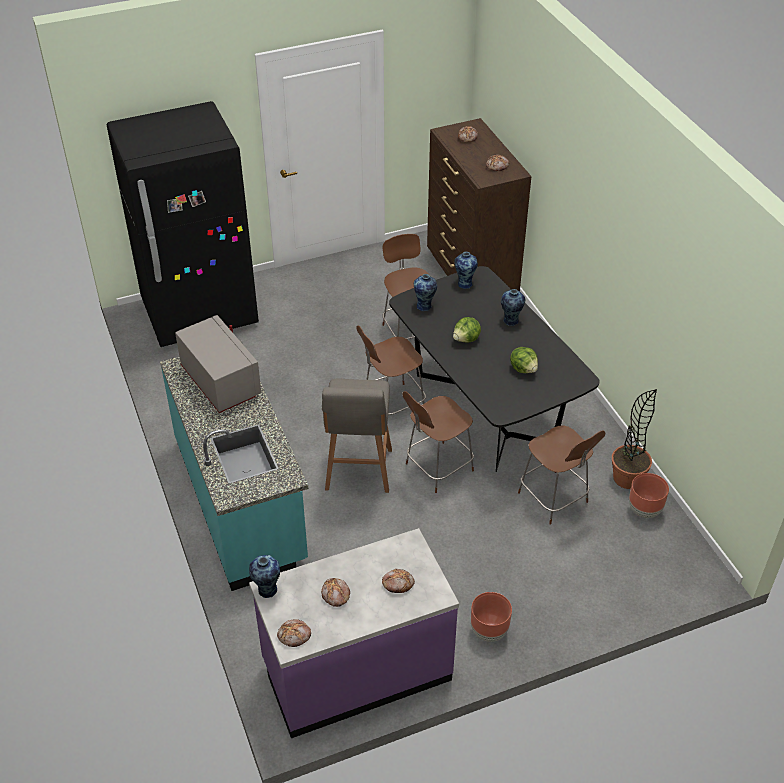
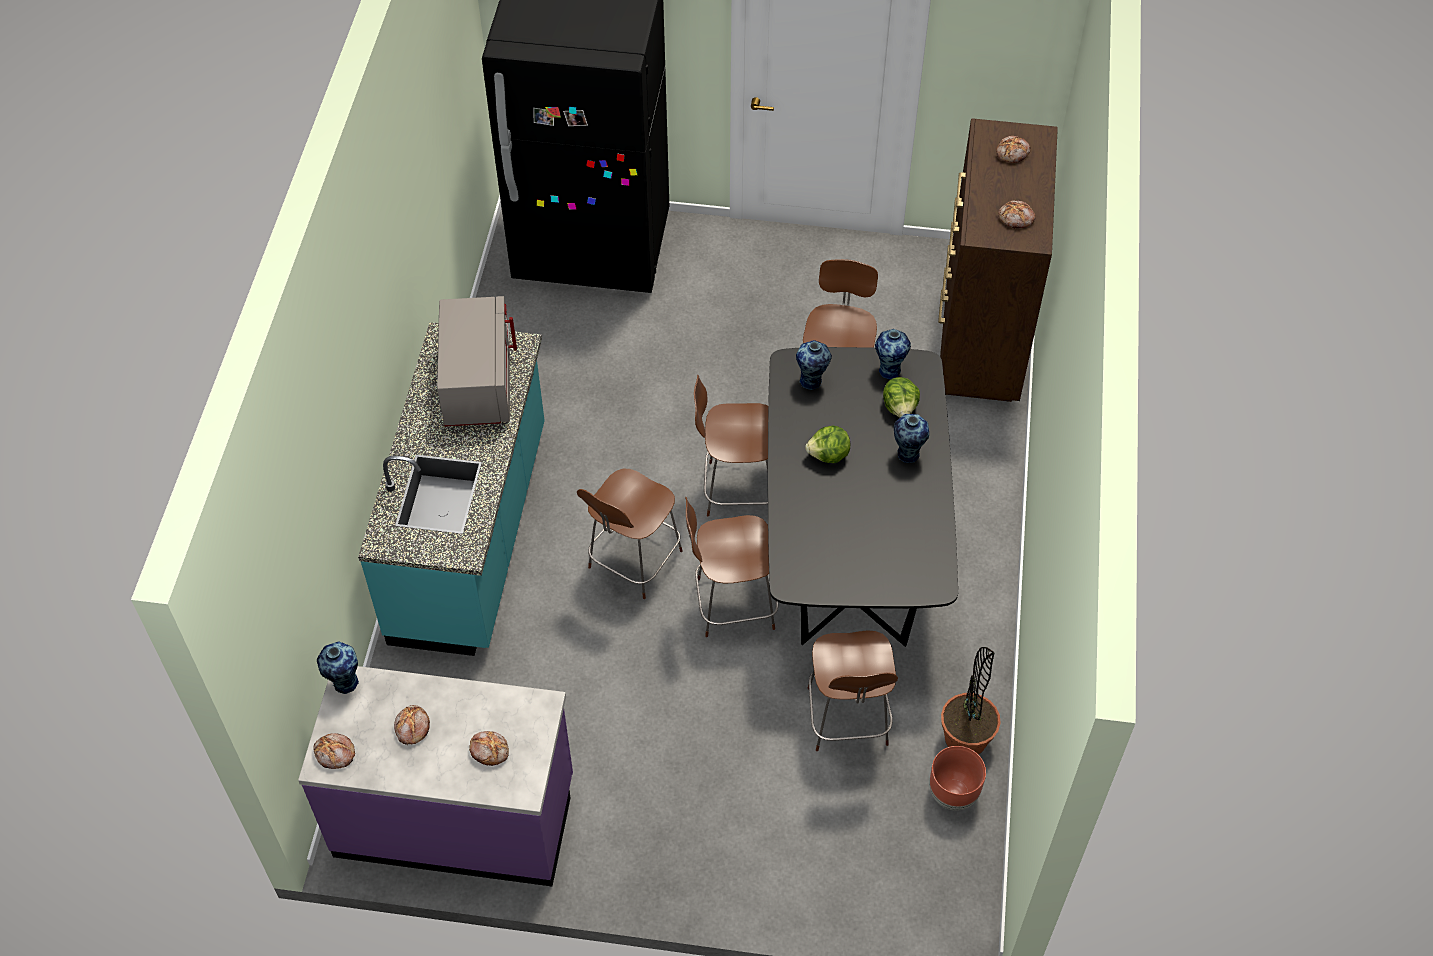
camera: 30 degrees right, 10 degrees up
grey stool [322,379,392,493] -> brown chair [577,468,683,599]
brown planter [471,592,512,642] -> none
lettuce [510,347,538,373] -> lettuce moved to [883,377,920,417]

